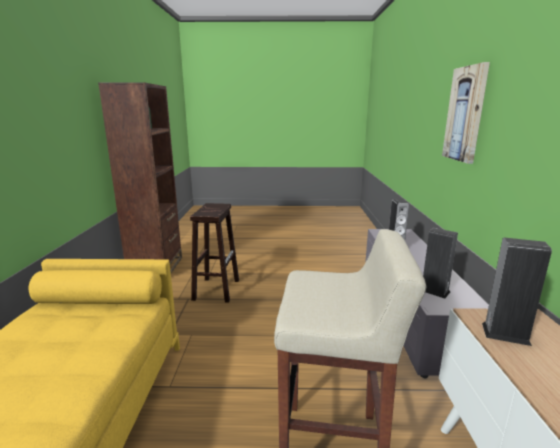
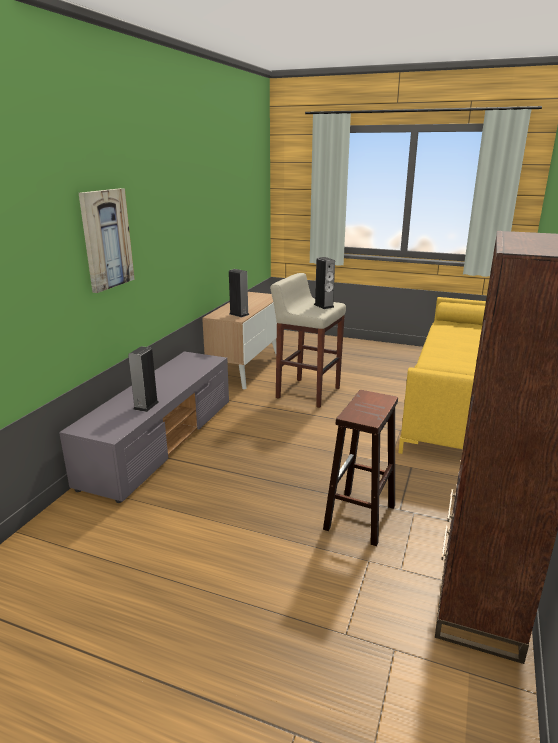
camera: 160 degrees left, 5 degrees up
speaker [423,228,458,299] -> speaker moved to [314,257,335,309]

